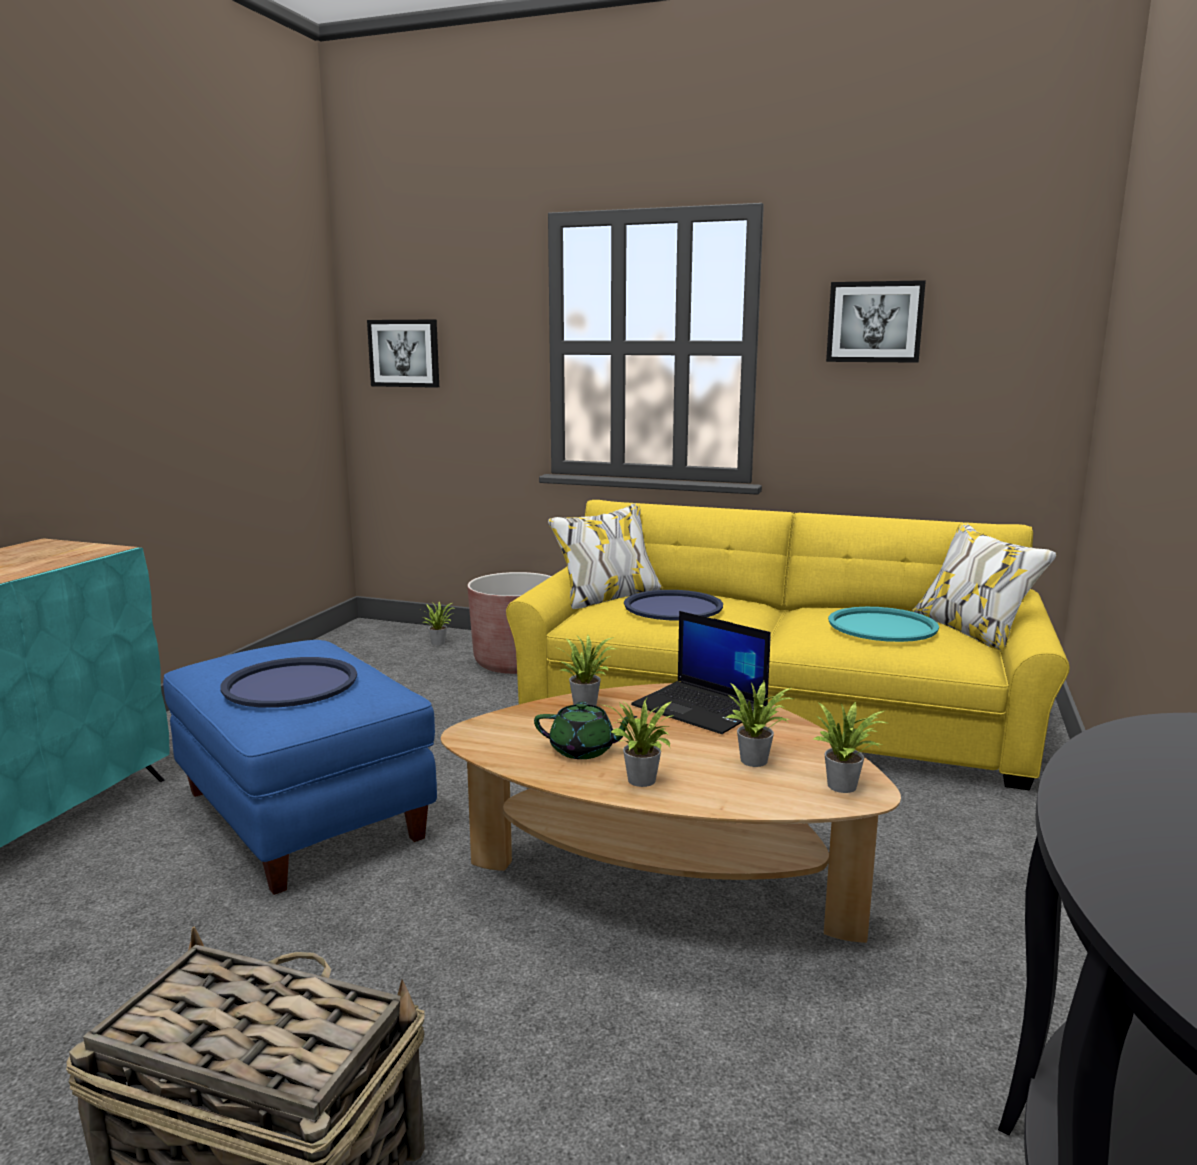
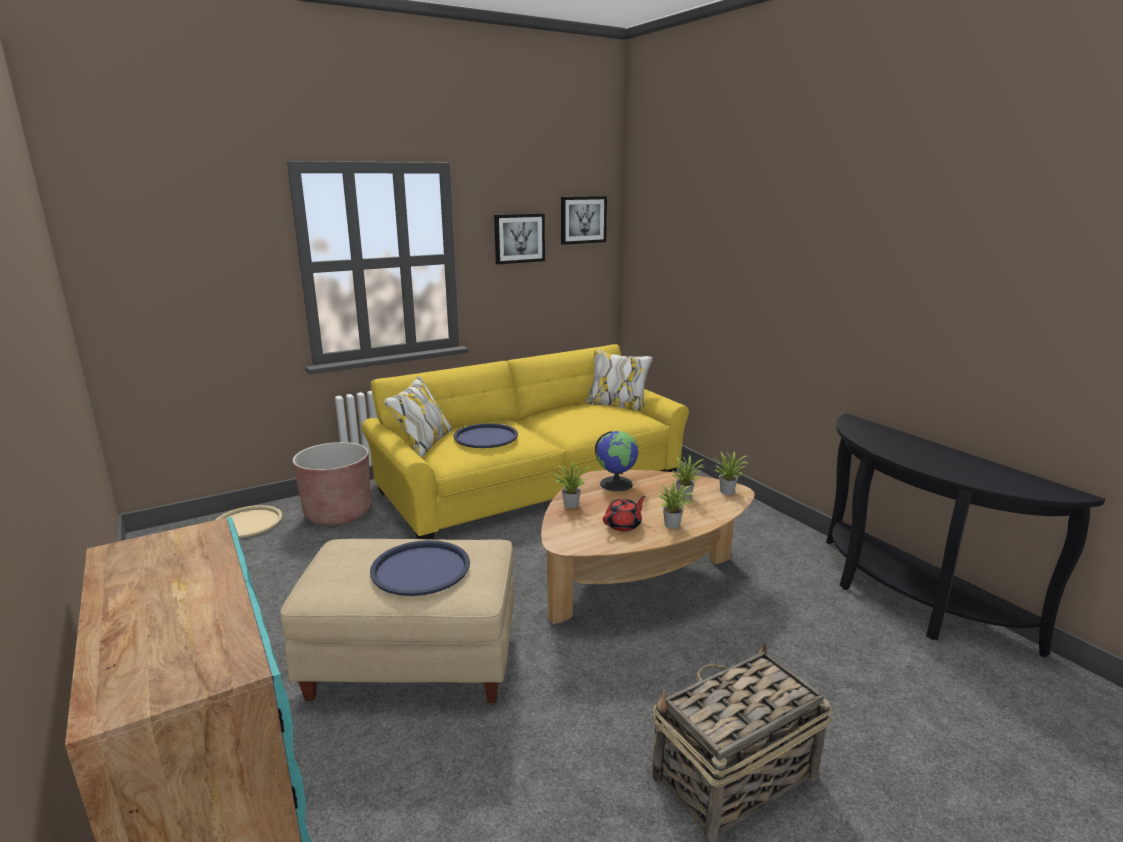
camera: 50 degrees left, 5 degrees up
blue ottoman [163,640,437,895] -> beige ottoman [280,539,514,703]
picture [367,320,439,388] -> picture moved to [561,196,607,245]
potted plant [421,602,454,645] -> beige tray [215,505,282,538]
green teapot [534,702,637,759] -> red teapot [603,496,646,531]
laptop [631,611,771,734] -> globe [595,431,638,491]
turquoise tray [828,607,939,642] -> none

